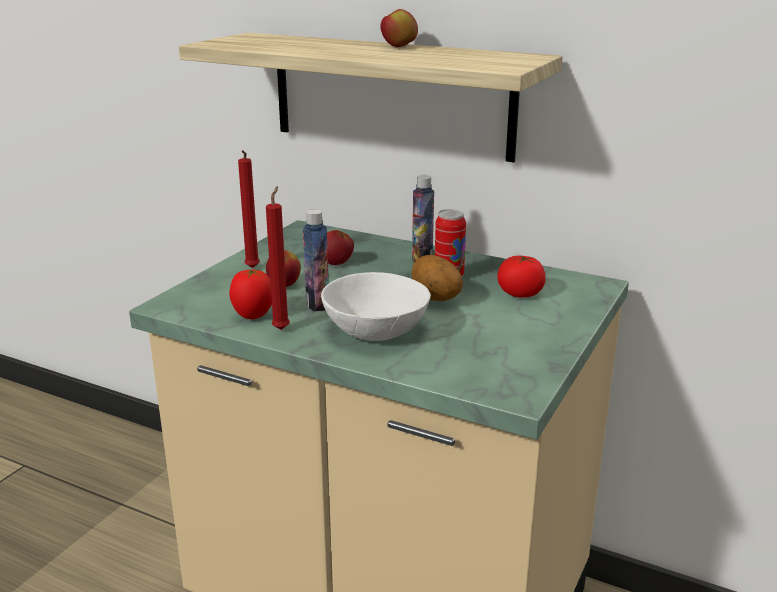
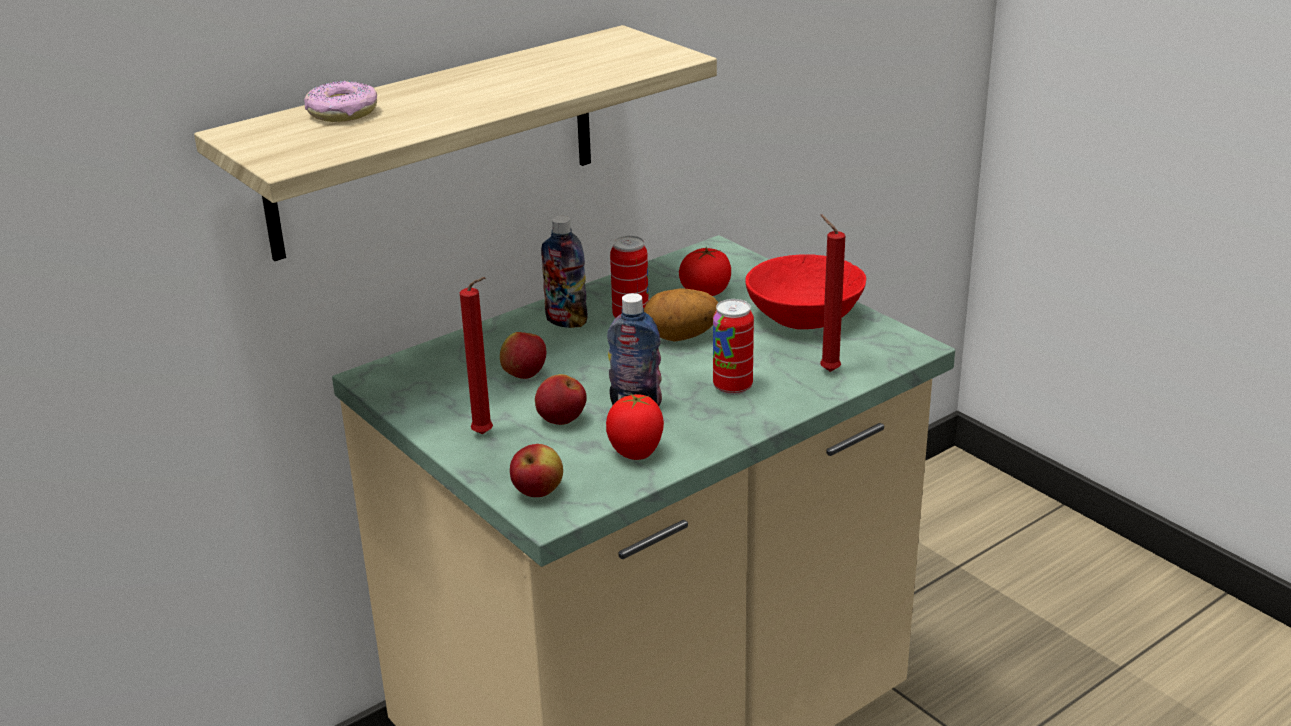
camera: 65 degrees left, 5 degrees up
red candle [266,186,290,330] -> red candle moved to [820,214,845,372]
white bowl [321,272,431,341] -> can [713,299,754,395]
apple [380,9,418,47] -> apple moved to [510,444,563,497]
none -> donut [304,81,377,122]
none -> red bowl [745,254,866,329]

